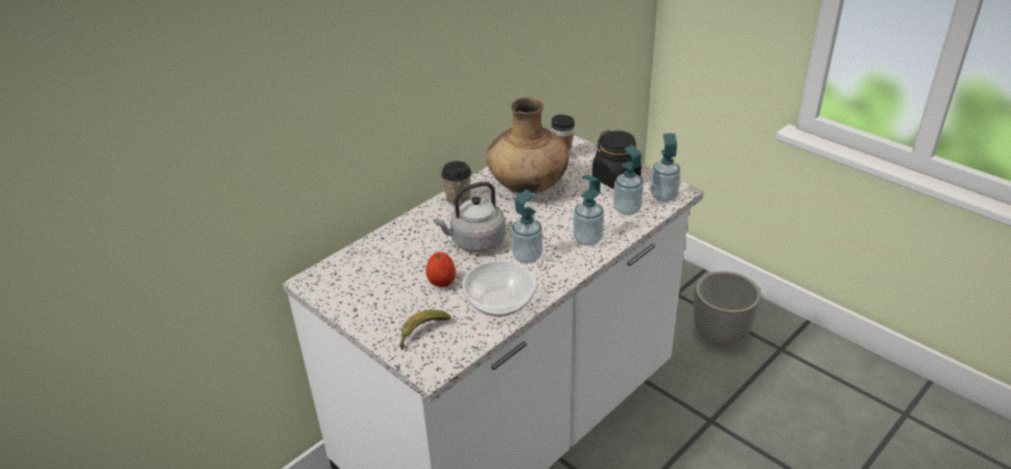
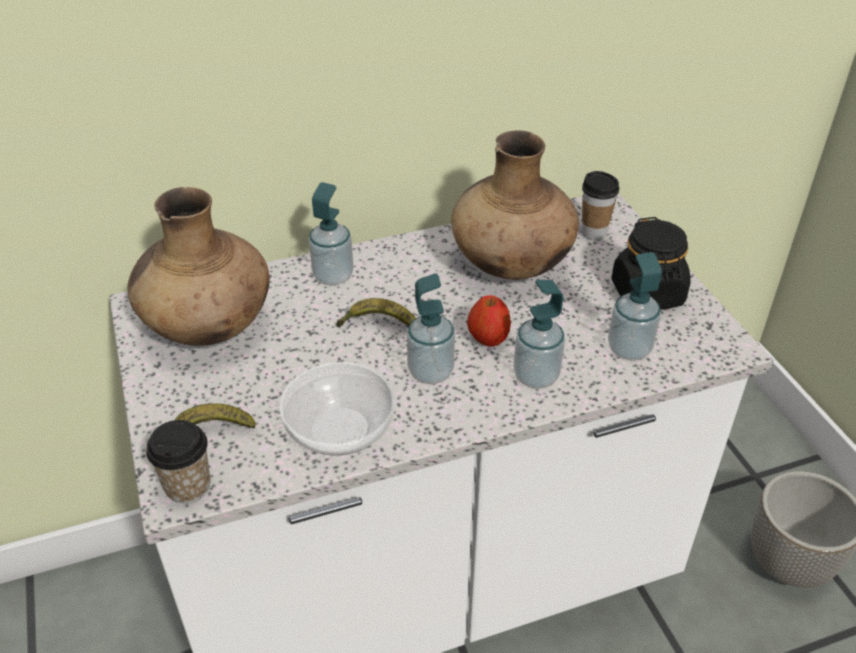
camera: 25 degrees right, 5 degrees up
apple [426,252,456,287] -> apple moved to [467,295,511,347]
grey kettle [433,181,506,252] -> banana [336,298,416,327]
cup [441,161,471,206] -> cup moved to [146,420,210,504]
soap dispenser [651,133,681,202] -> soap dispenser moved to [309,182,354,286]
none -> brown vase [127,187,269,346]

